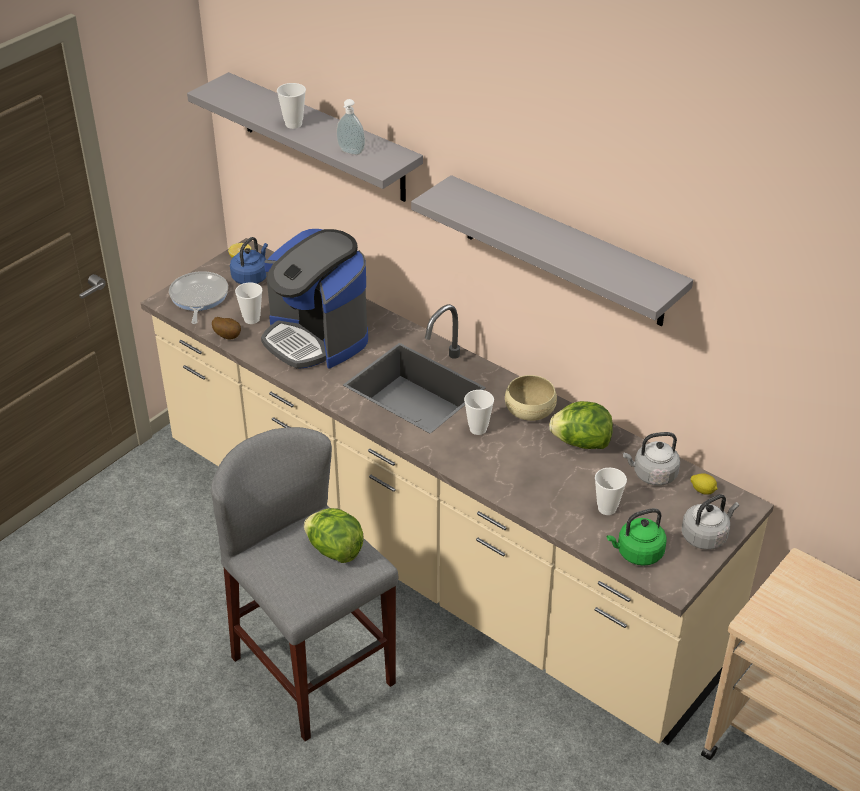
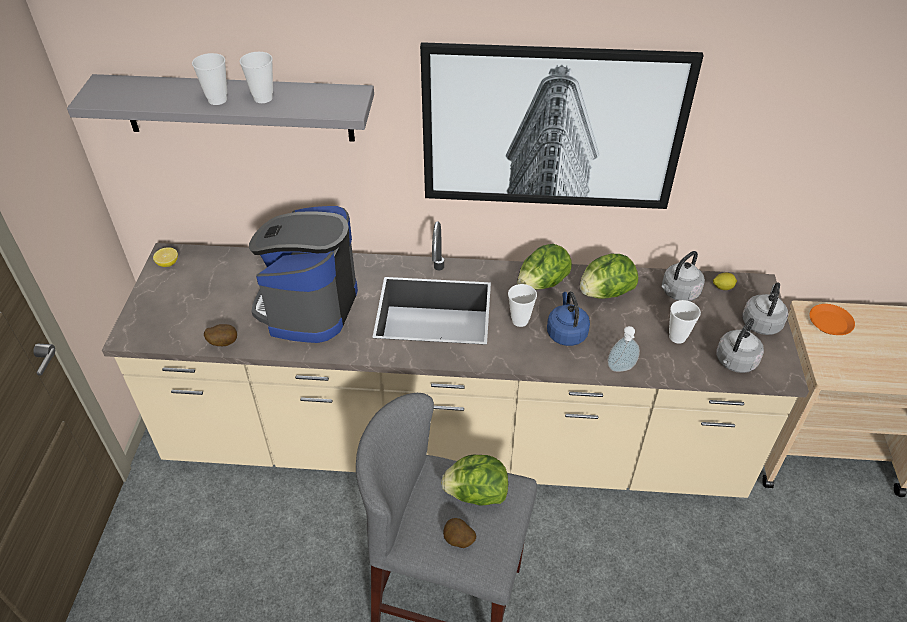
camera: 35 degrees left, 5 degrees up
frying pan [169,271,228,324] -> none
blue kettle [230,237,268,284] -> blue kettle moved to [547,292,590,346]
cup [235,282,262,324] -> cup moved to [240,52,273,103]
coffee machine [261,229,368,369] -> coffee machine turned 90 degrees clockwise [249,206,358,343]
soap dispenser [336,99,365,155] -> soap dispenser moved to [607,326,640,372]
grey shelf [411,175,693,326] -> picture [420,42,704,209]
beige bowl [505,375,557,421] -> lettuce [517,244,572,289]
green kettle [607,508,666,566] -> grey kettle [716,318,764,373]
none -> potato [443,518,476,548]
none -> orange plate [809,304,855,335]

